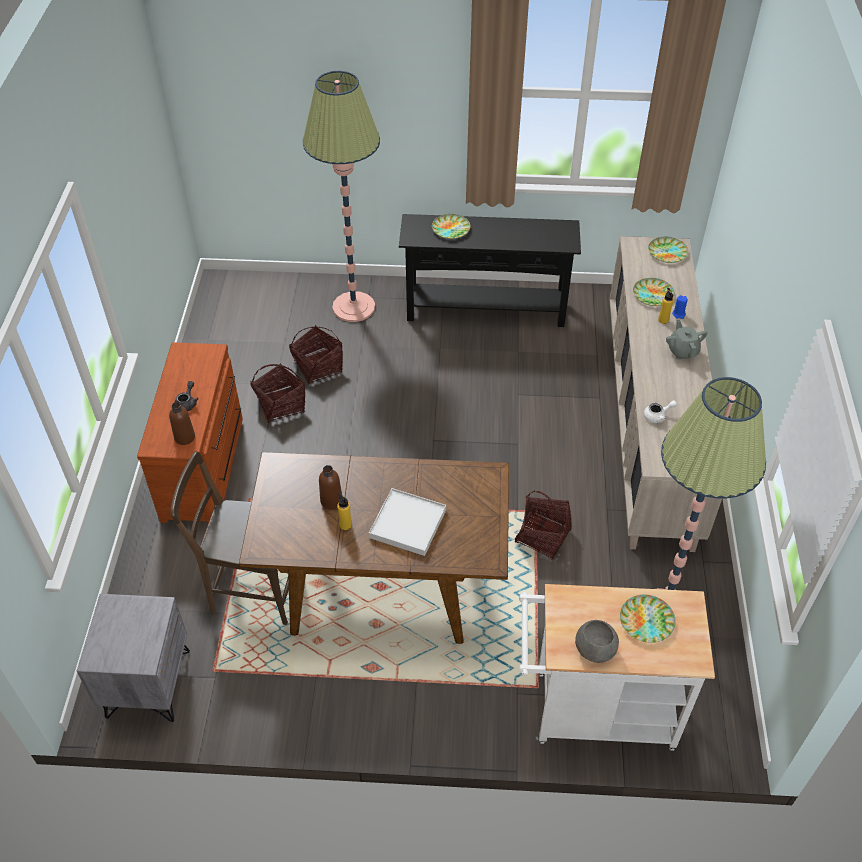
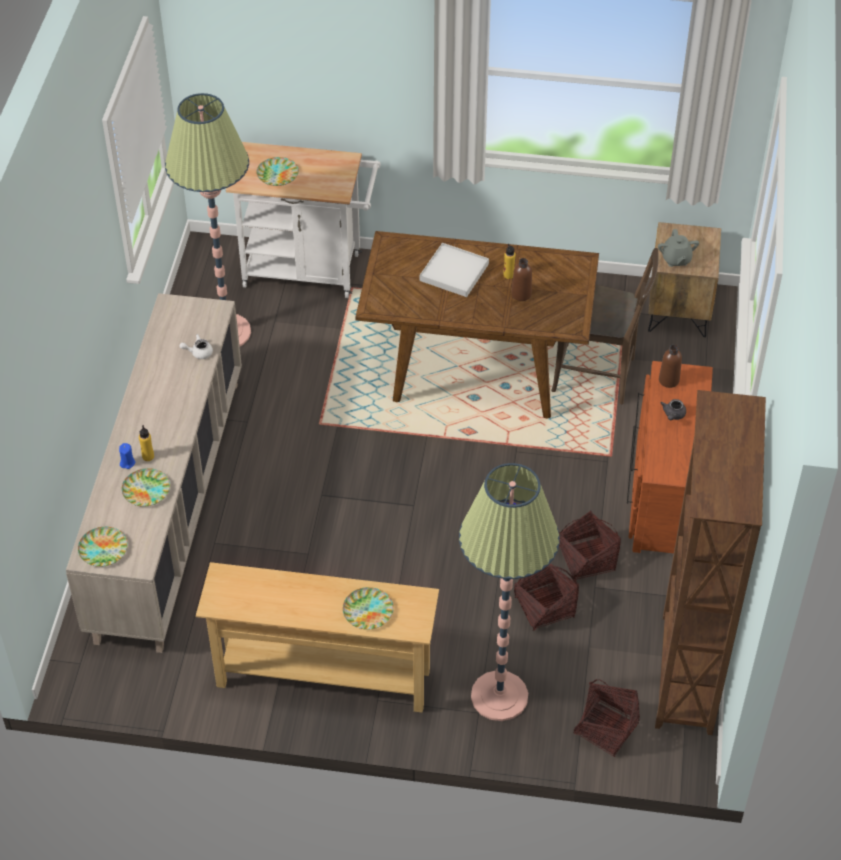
camera: 175 degrees left, 0 degrees up
grey nightstand [77,594,190,722] -> brown nightstand [648,222,721,337]
black console table [399,214,581,327] -> beige console table [196,562,439,713]
basket [515,491,572,560] -> basket moved to [573,679,640,757]
grey bowl [575,620,619,663] -> none
grey teapot [666,319,707,360] -> grey teapot moved to [658,229,699,267]
none -> brown bookcase [655,390,766,735]

